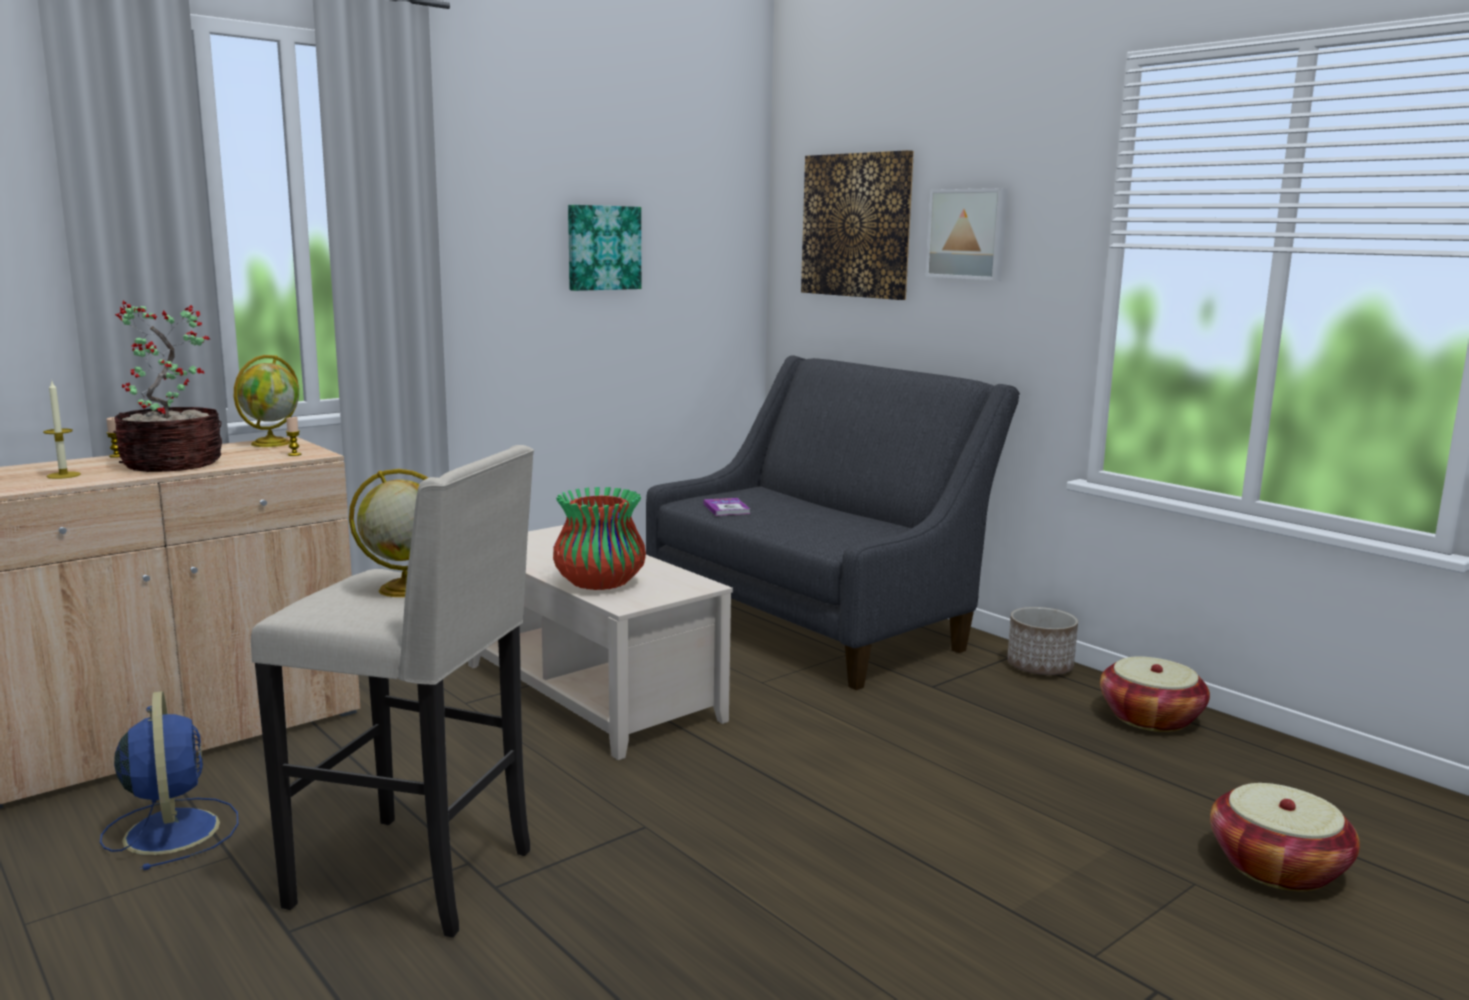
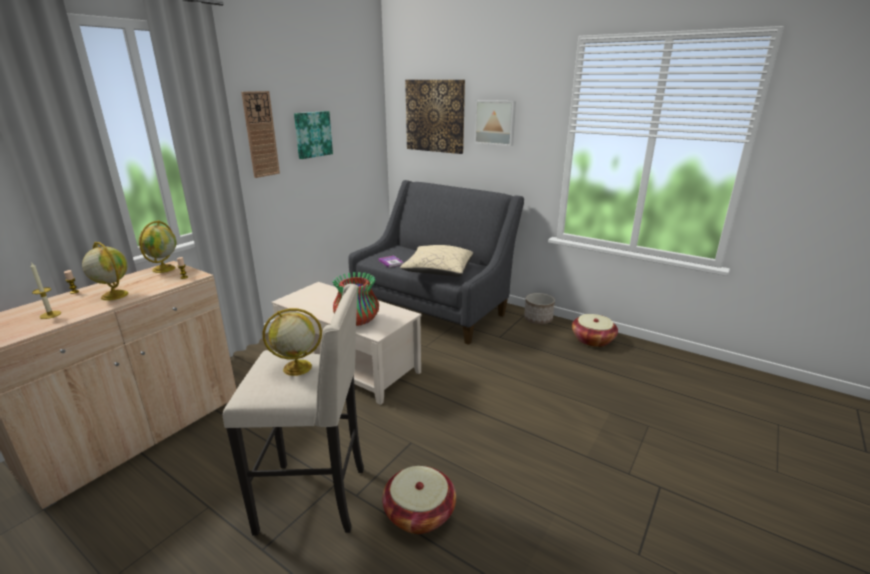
camera: 15 degrees left, 10 degrees up
blue fan [100,691,238,870] -> none
potted plant [114,301,222,472] -> globe [82,242,128,301]
basket [1210,783,1360,891] -> basket moved to [382,466,456,534]
none -> wall clock [241,91,280,178]
none -> beige pillow [400,245,474,277]

